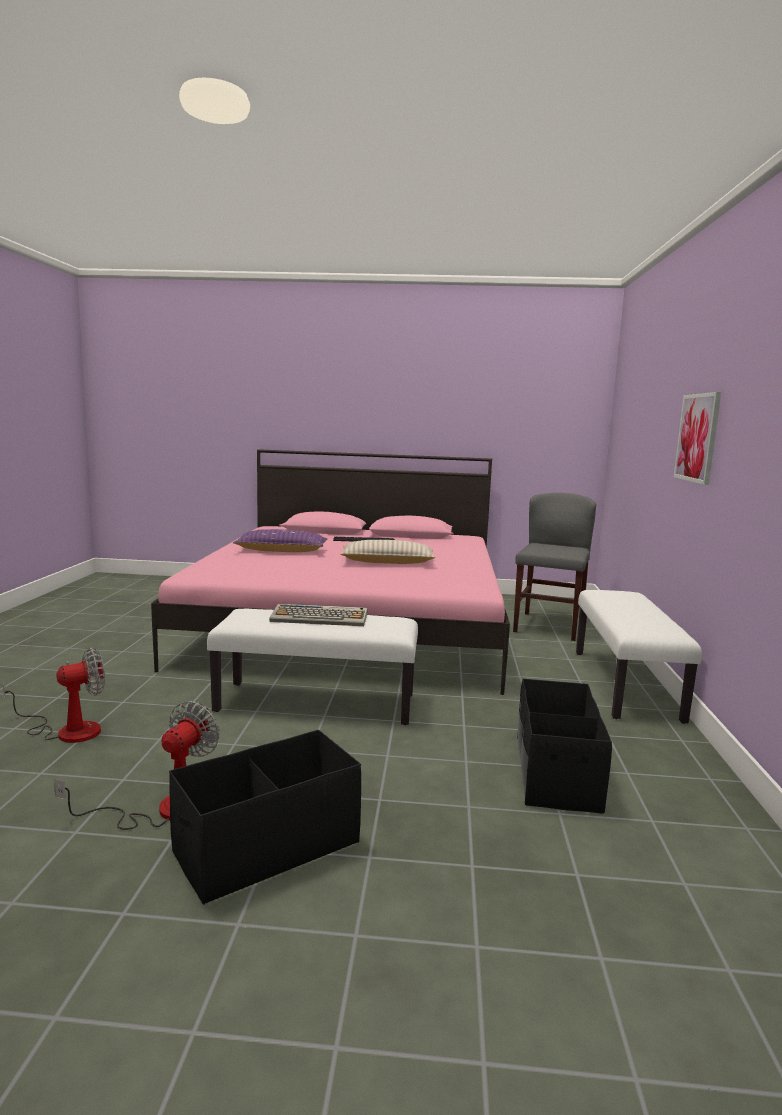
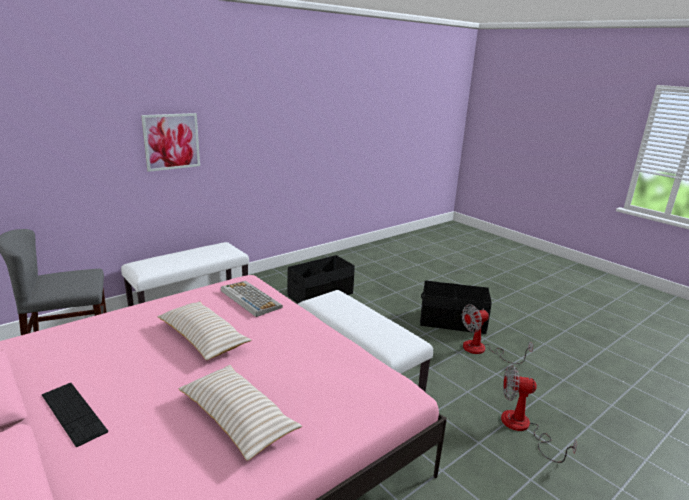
camera: 135 degrees left, 10 degrees up
purple pillow [233,529,327,552] -> beige pillow [179,365,302,461]
keyboard [269,604,368,626] -> keyboard moved to [221,281,283,317]

